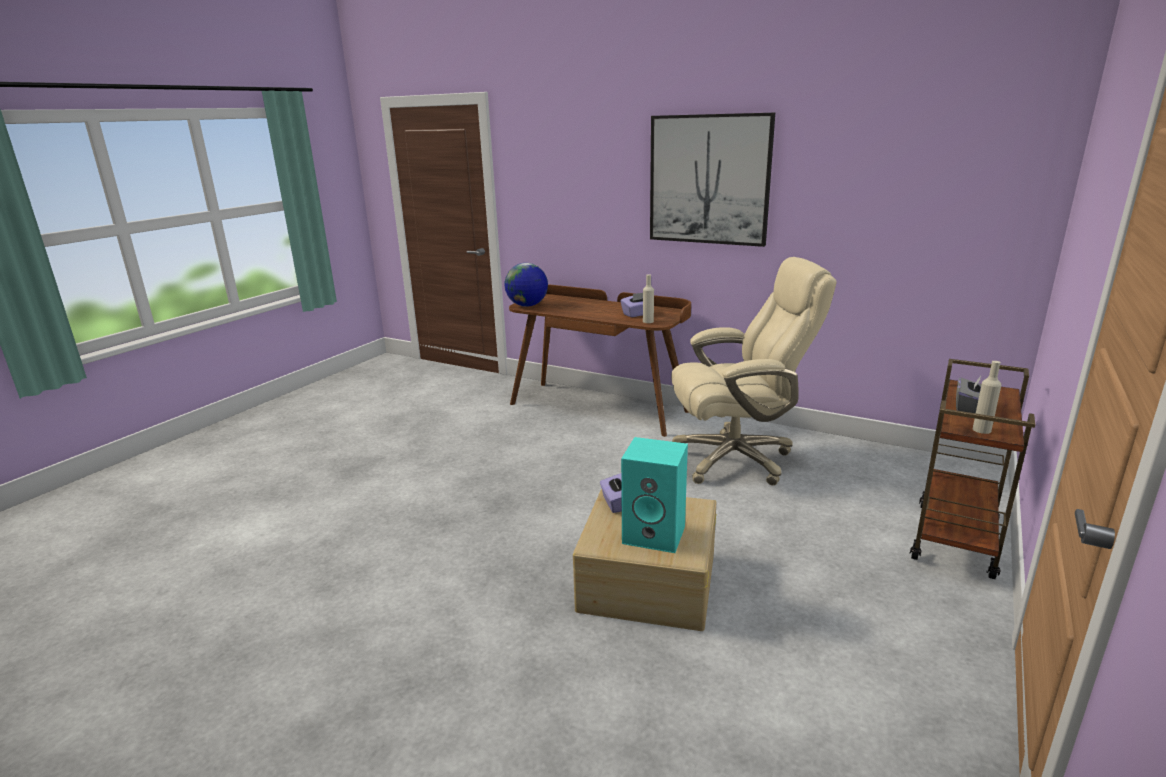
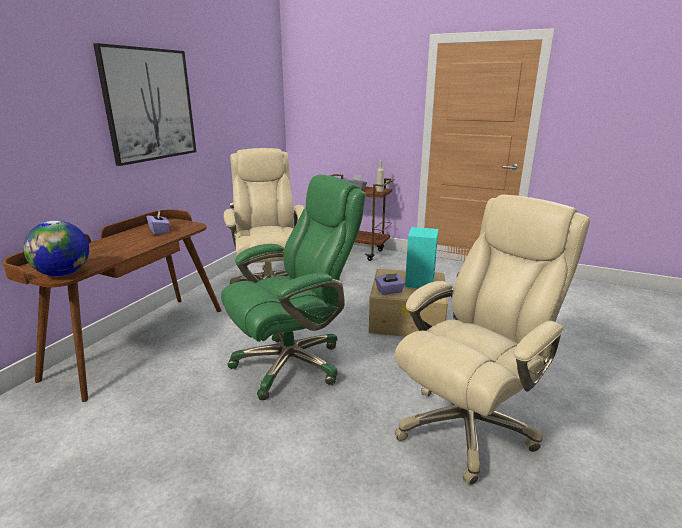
camera: 95 degrees left, 0 degrees up
beige bottle [643,274,654,323] -> none
none -> green office chair [221,175,366,400]
none -> beige office chair [394,195,590,485]

